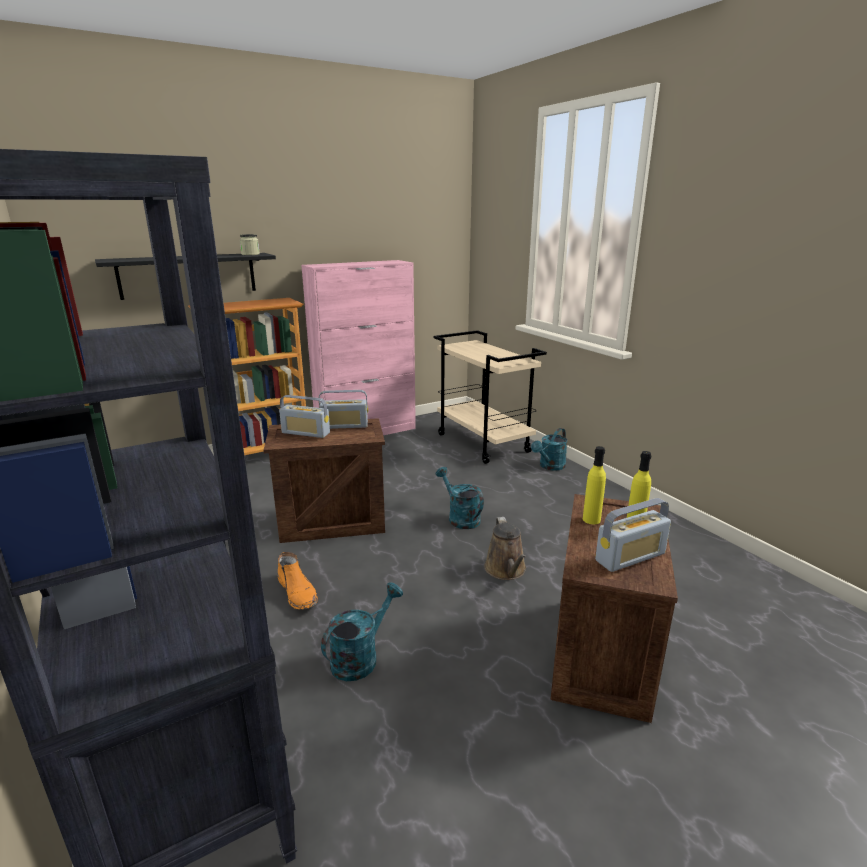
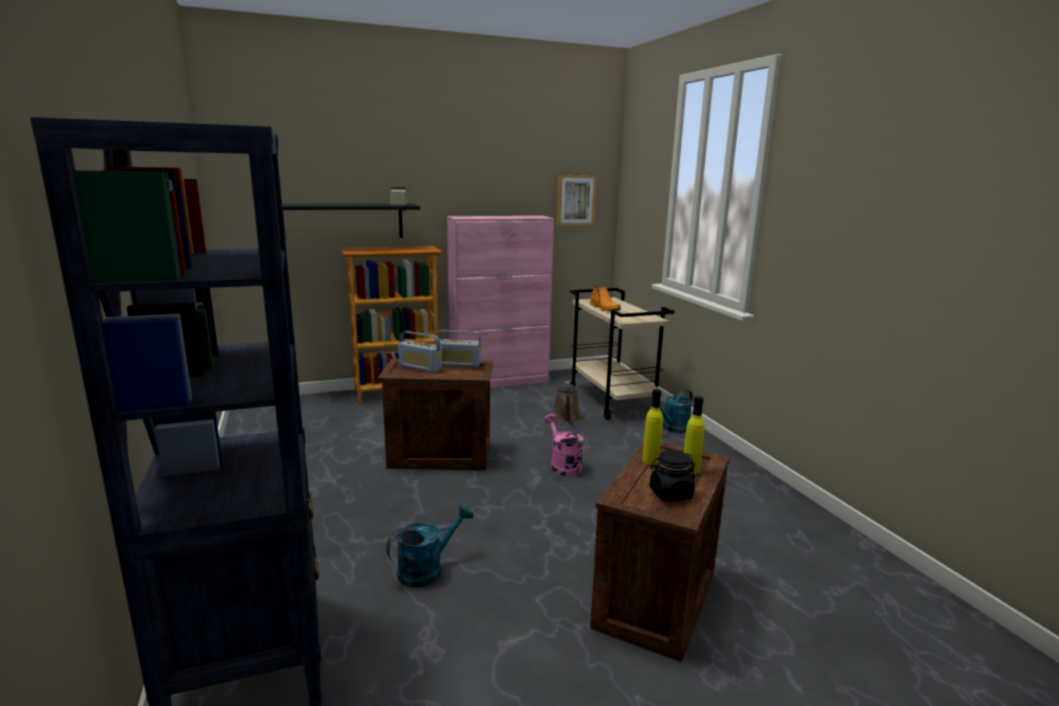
camera: 10 degrees right, 5 degrees down
orange boot [278,552,318,610] -> orange boot moved to [590,286,621,311]
turquoise watering can [436,467,484,529] -> pink watering can [544,414,583,476]
brown watering can [484,517,526,580] -> brown watering can moved to [553,381,582,423]
radio [595,498,671,572] -> black jar [650,450,695,502]
none -> picture [556,175,597,226]

